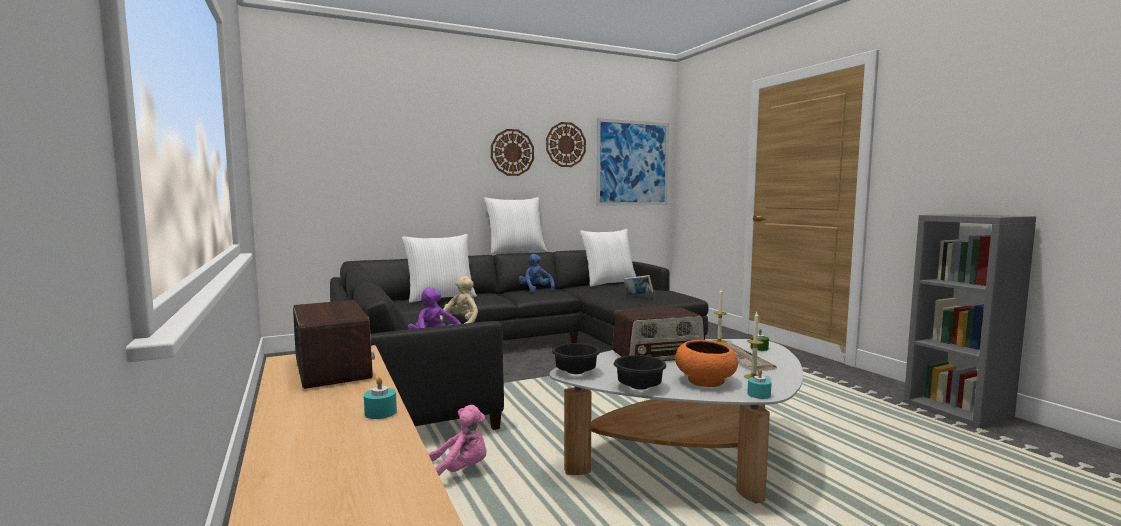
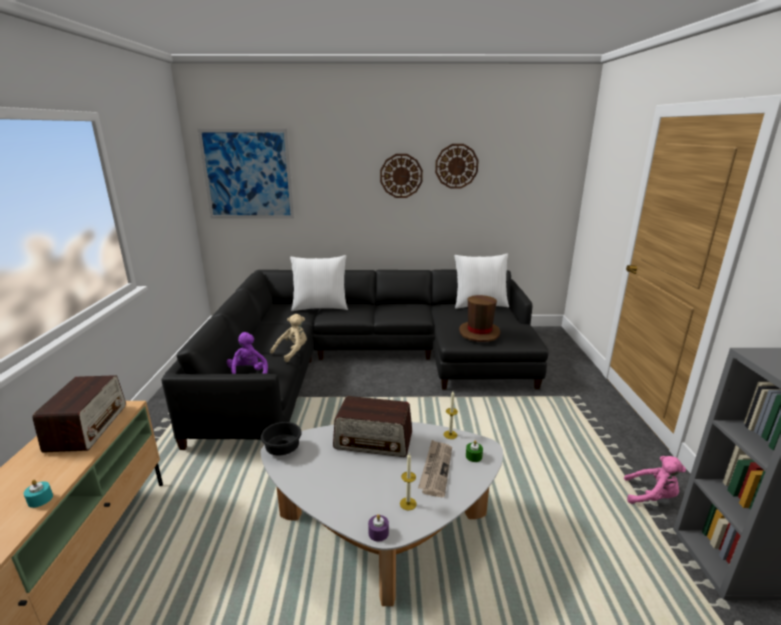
camera: 25 degrees right, 15 degrees up
pink plush toy [429,405,487,476] -> pink plush toy moved to [624,456,686,504]
white pillow [484,197,547,254] -> none
blue plush toy [519,254,555,293] -> none
picture [596,118,669,206] -> picture moved to [198,129,294,219]
black bowl [614,355,666,389] -> none
book [624,275,653,295] -> brown hat [459,295,501,342]
orange bowl [675,340,738,387] -> none
turquoise candle [747,369,772,399] -> purple candle [368,514,389,542]

